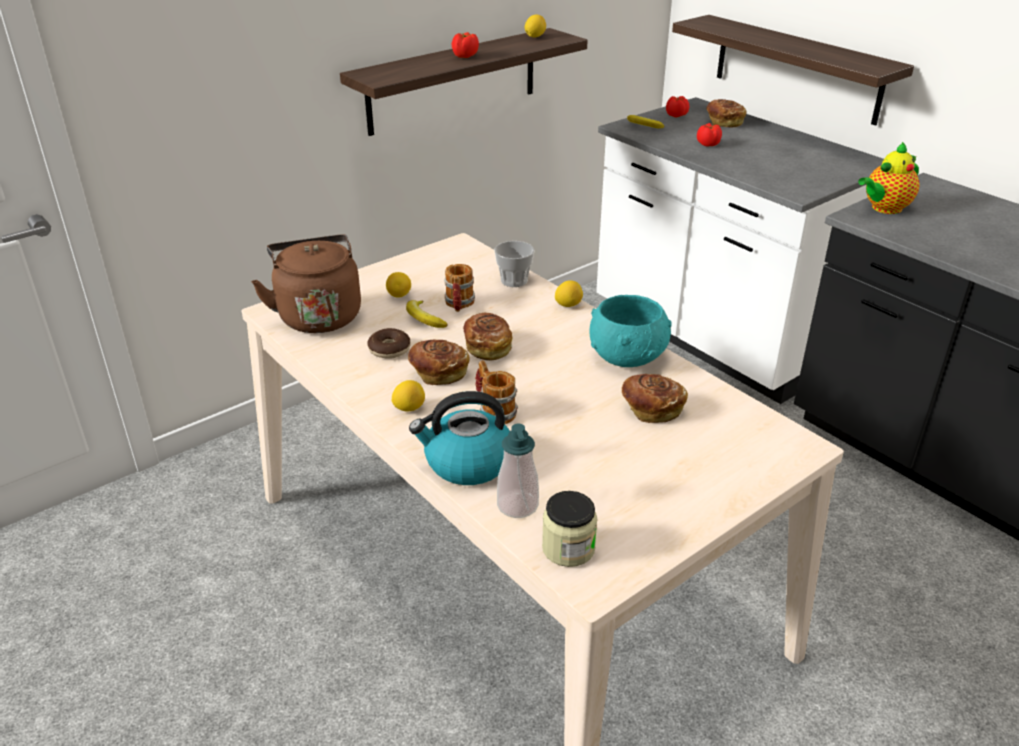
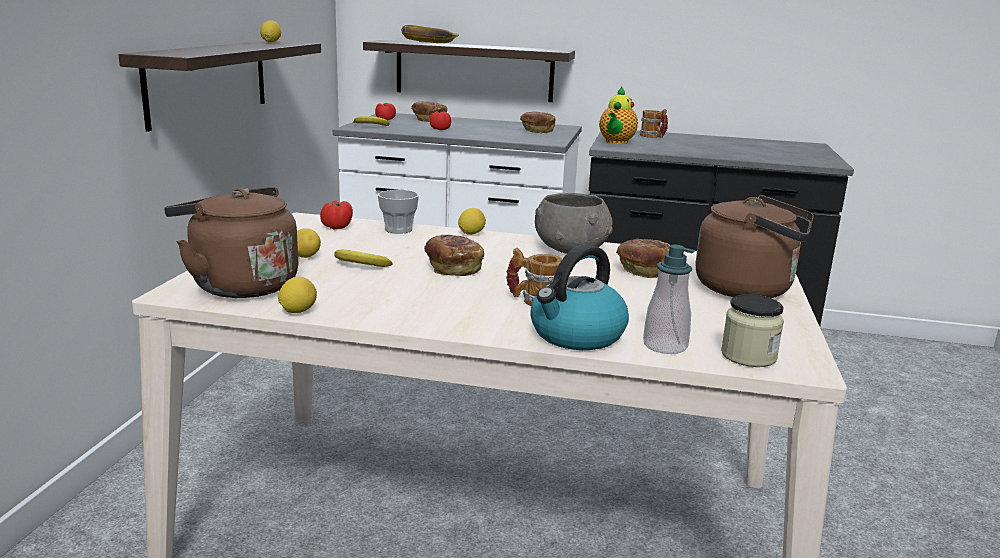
camera: 40 degrees left, 15 degrees down
donut [367,328,411,359] -> none
lemon [392,380,425,411] -> lemon moved to [278,277,317,313]
bread [408,340,470,385] -> bread moved to [520,112,556,133]
mug [445,264,475,312] -> mug moved to [640,109,668,138]
tomato [452,32,479,58] -> tomato moved to [320,201,353,229]
turquoise bowl [589,295,672,367] -> grey bowl [535,193,613,254]
none -> banana [401,25,459,43]
none -> brown kettle [695,195,814,298]

